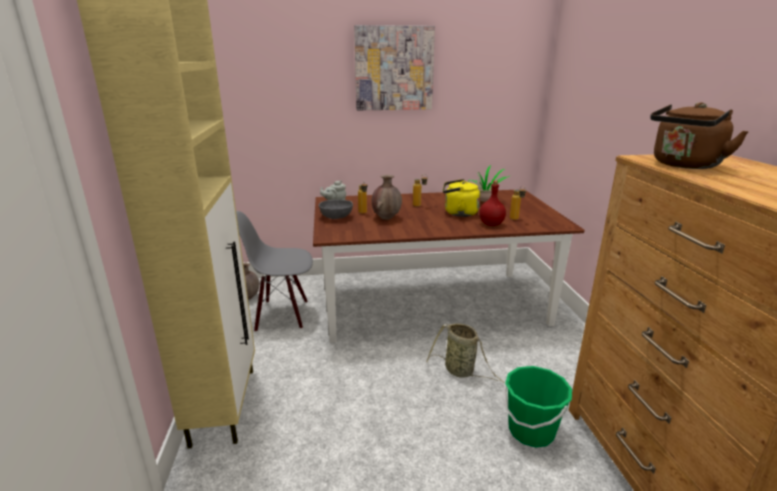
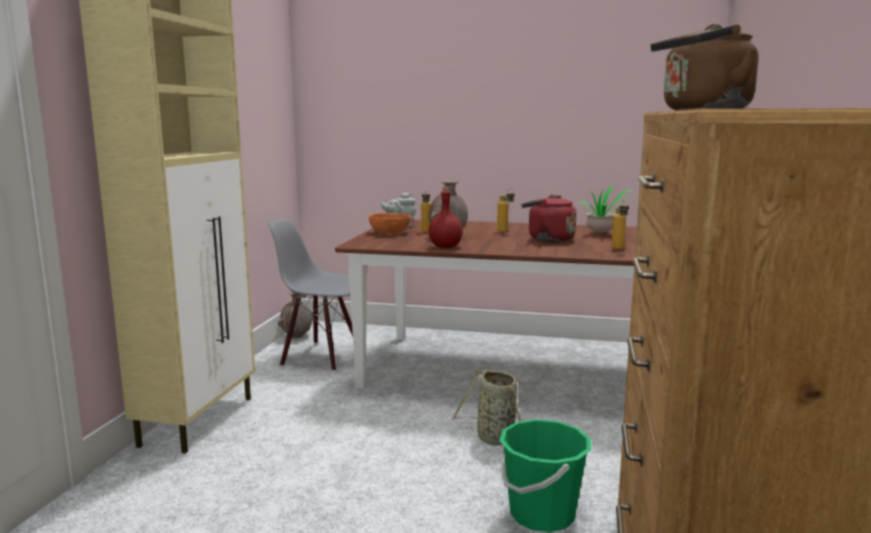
camera: 20 degrees right, 10 degrees down
grey bowl [319,200,353,219] -> orange bowl [369,213,411,233]
picture [354,25,435,110] -> none
yellow kettle [443,179,480,217] -> red kettle [521,195,576,242]
red bottle [479,181,506,226] -> red bottle moved to [429,187,463,248]

